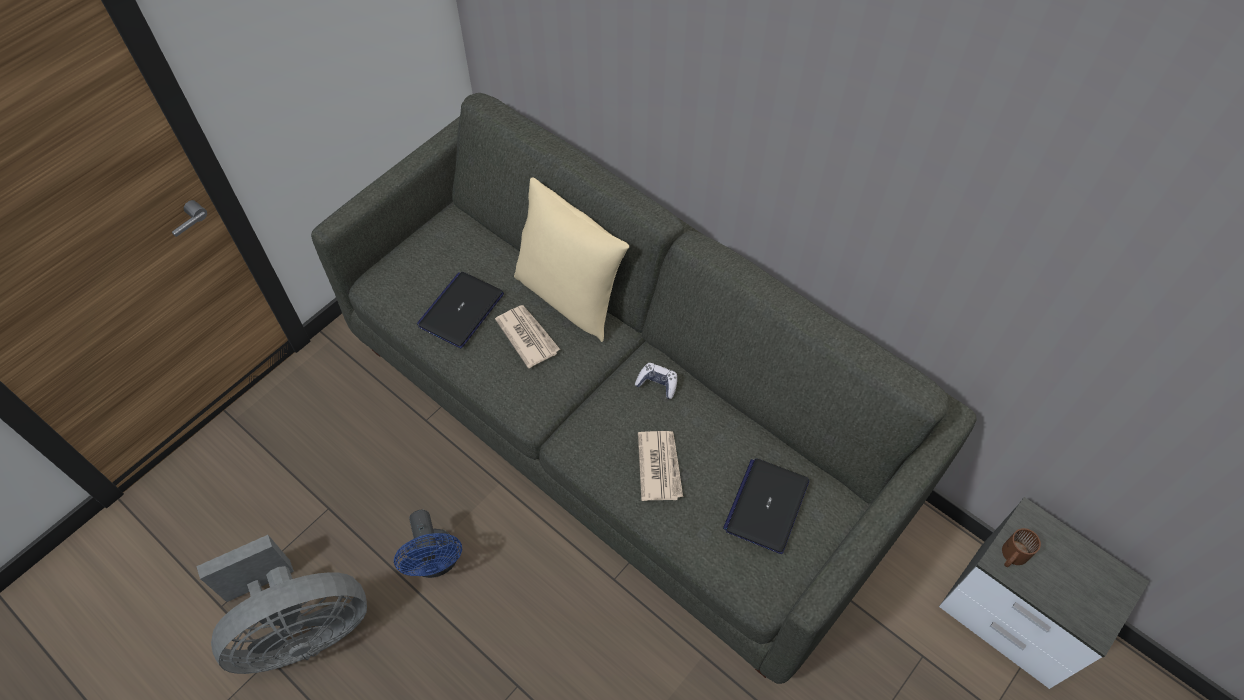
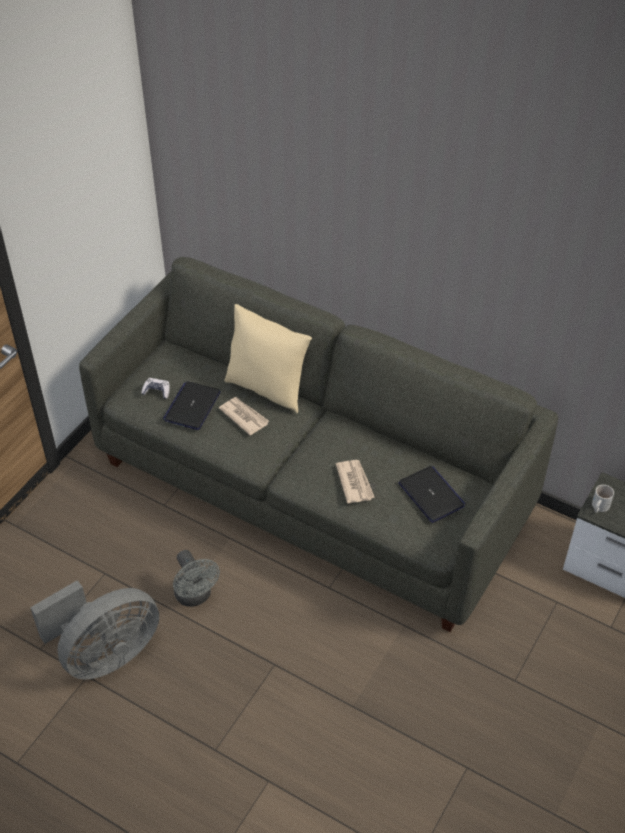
camera: 10 degrees left, 10 degrees down
blue fan [394,510,462,578] -> grey fan [173,550,220,607]
game controller [635,363,677,399] -> game controller moved to [141,378,170,399]
laptop [723,458,809,554] -> laptop turned 135 degrees clockwise [398,466,466,523]
brown mug [1002,528,1041,567] -> white mug [592,485,614,513]

